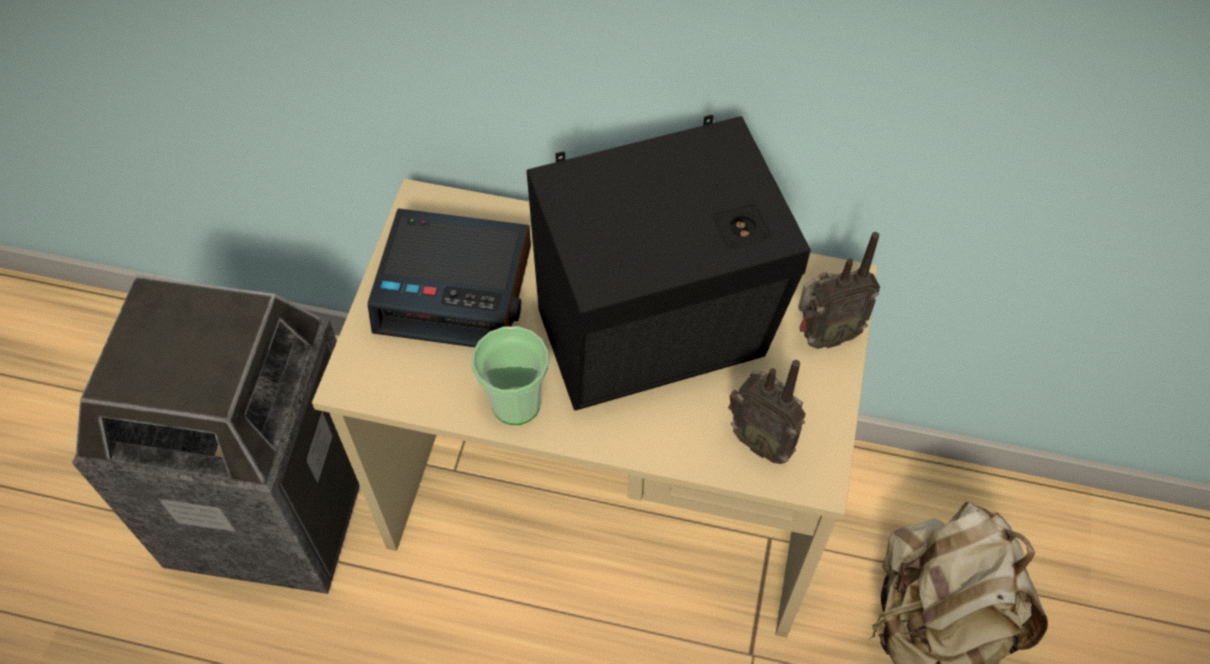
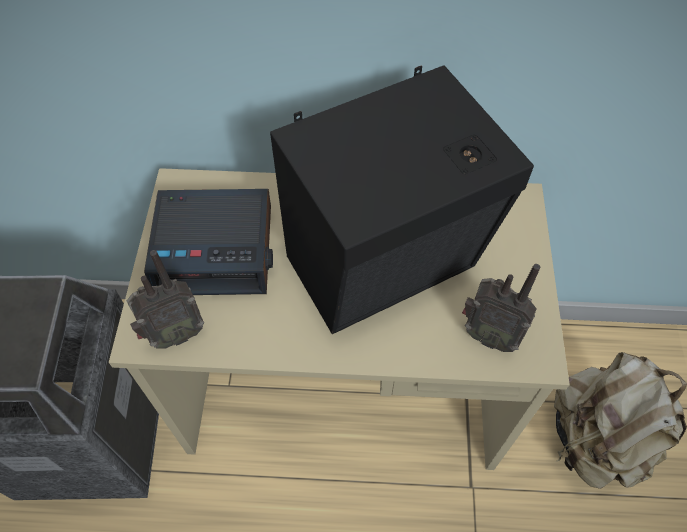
camera: 10 degrees left, 0 degrees up
cup [472,326,549,425] -> none
radio [798,232,881,349] -> radio moved to [127,250,204,348]

